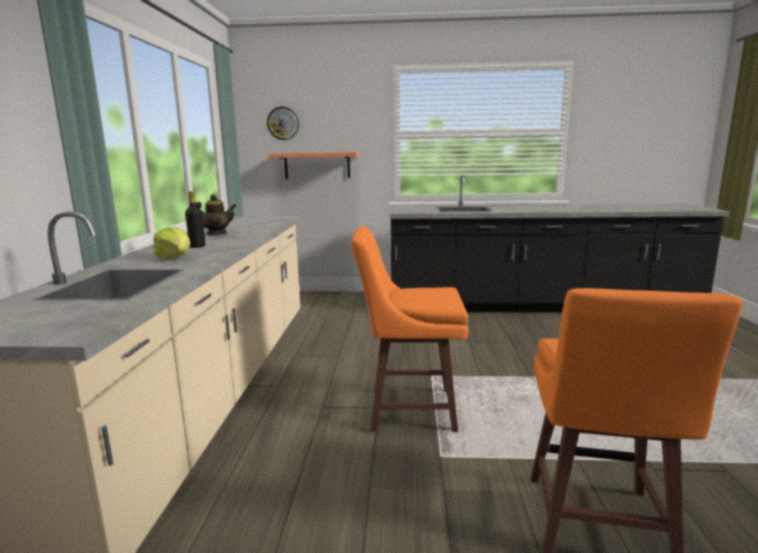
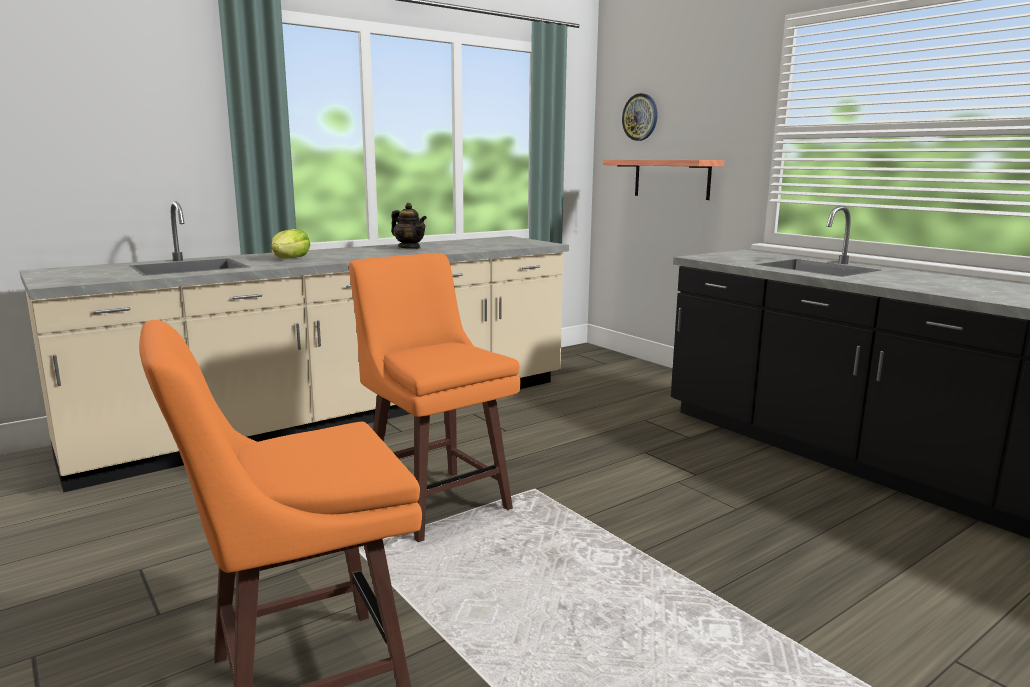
camera: 50 degrees right, 0 degrees up
black bottle [185,191,205,248] -> none

